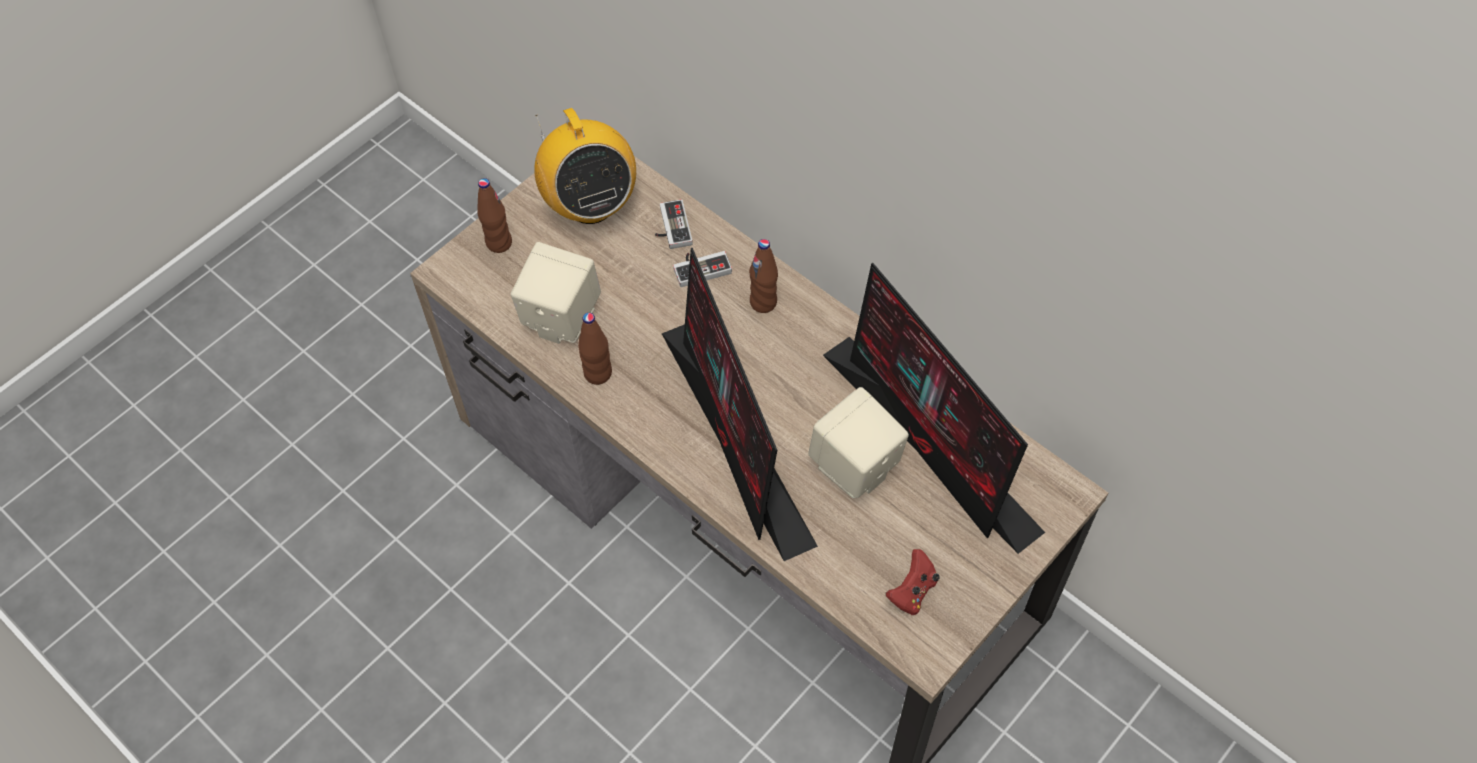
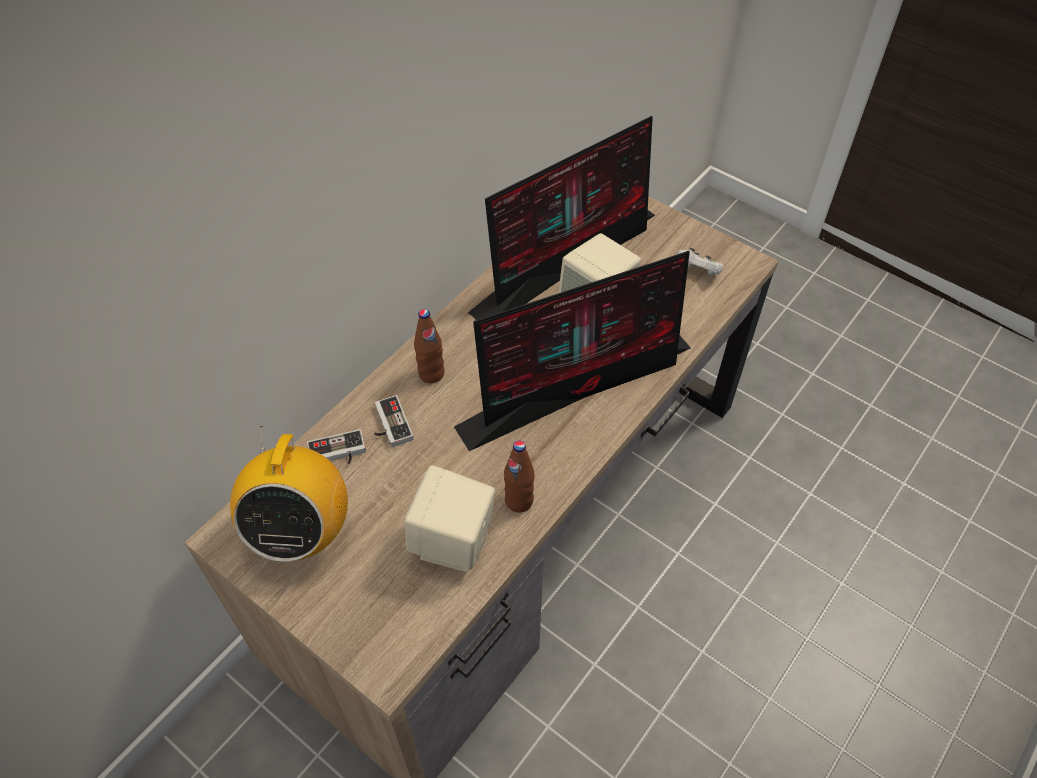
camera: 95 degrees left, 5 degrees down
brown bottle [477,178,512,253] -> none
radio [534,108,636,224] -> radio turned 120 degrees clockwise [230,426,348,562]
red game controller [886,549,940,615] -> white game controller [676,248,723,275]

